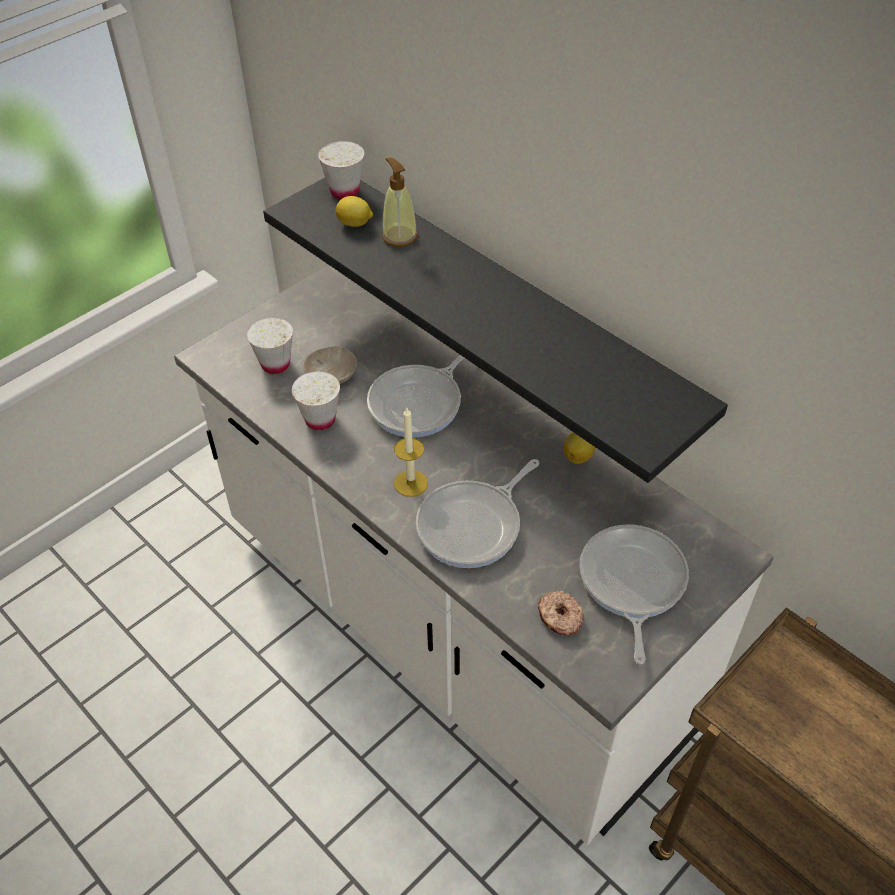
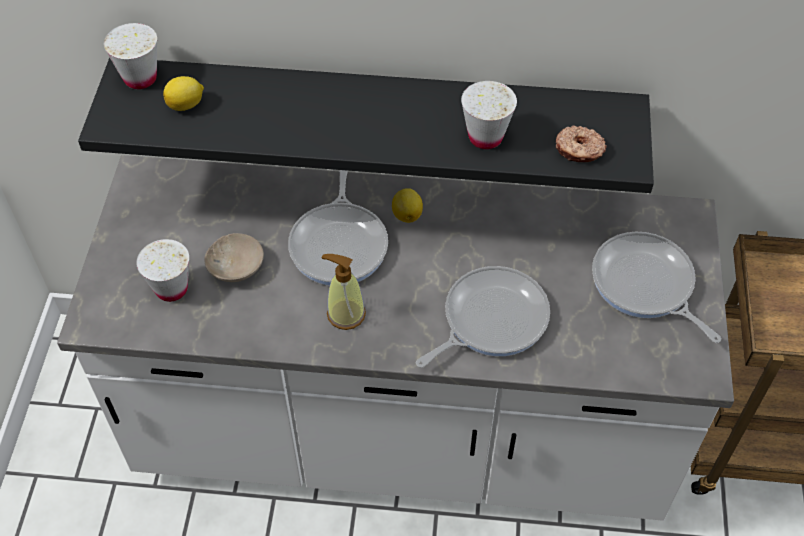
camera: 40 degrees left, 5 degrees up
white cup [292,371,340,430] -> white cup moved to [461,81,517,149]
soap dispenser [382,158,418,247] -> soap dispenser moved to [322,254,366,330]
candle [394,408,428,497] -> none
frying pan [416,459,539,568] -> frying pan turned 135 degrees counterclockwise [416,266,550,368]
donut [538,591,584,635] -> donut moved to [556,125,607,162]
lemon [563,432,596,464] -> lemon moved to [392,188,423,223]

